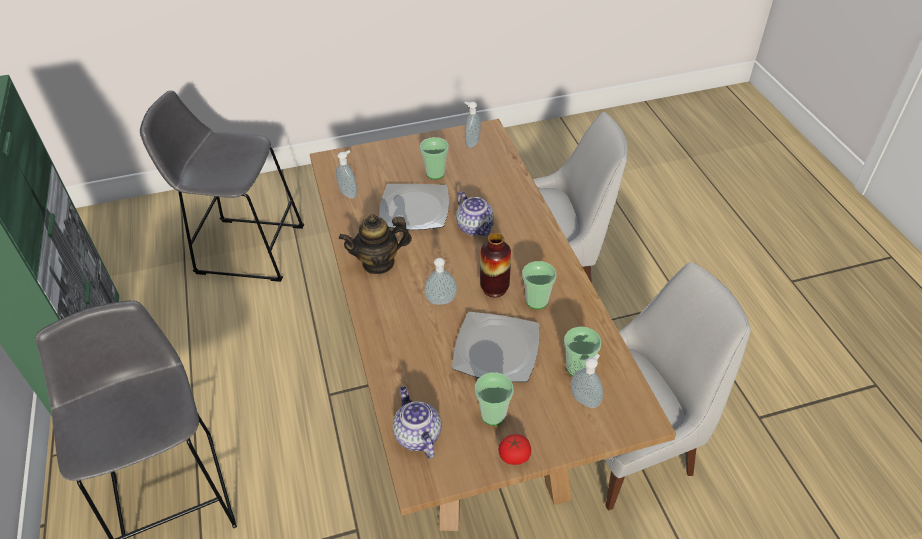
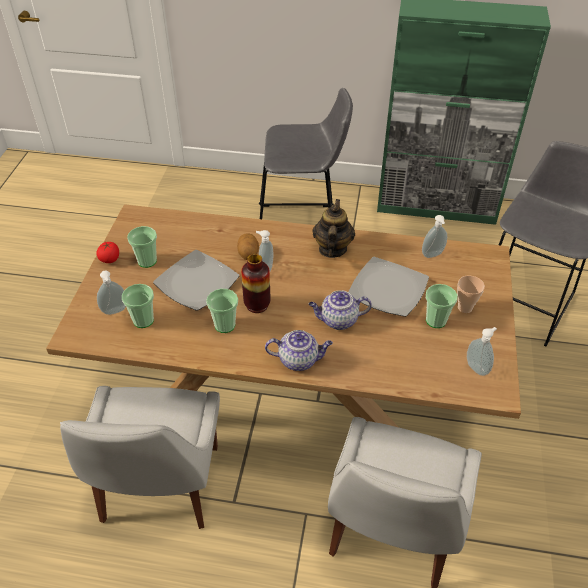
camera: 115 degrees right, 0 degrees up
teapot [393,386,442,459] -> teapot moved to [265,330,333,371]
none -> potato [237,234,259,260]
none -> cup [457,276,485,313]

